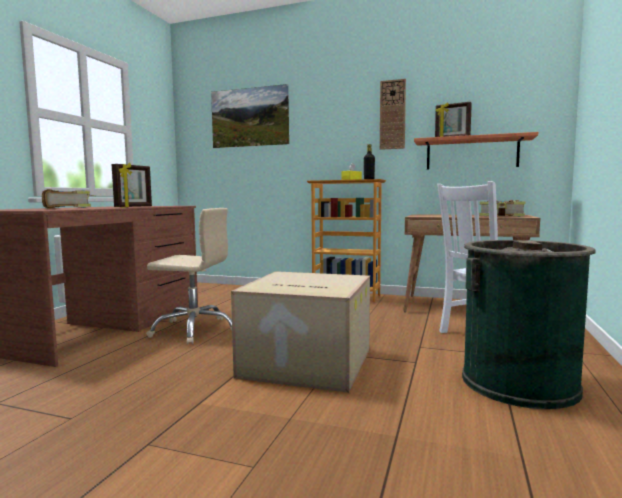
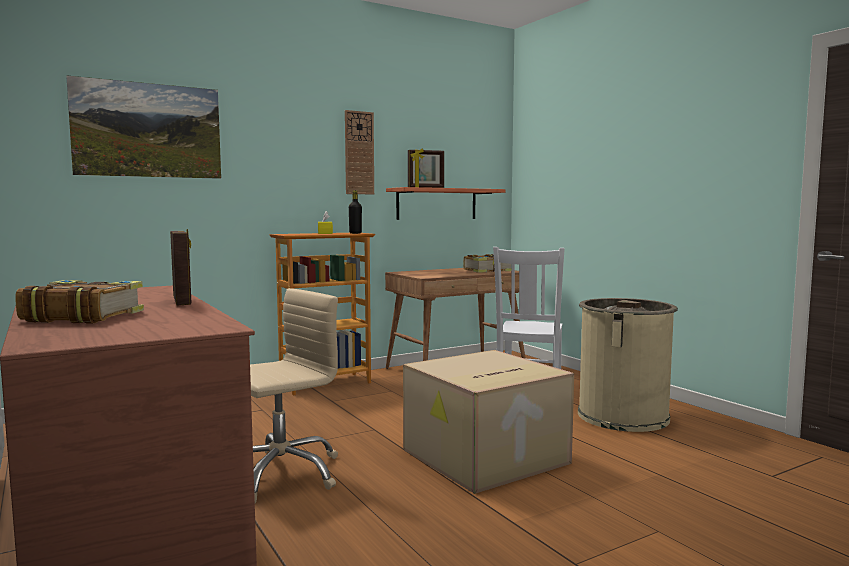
camera: 50 degrees left, 0 degrees up
green trash can [462,240,596,409] -> beige trash can [578,298,678,432]

